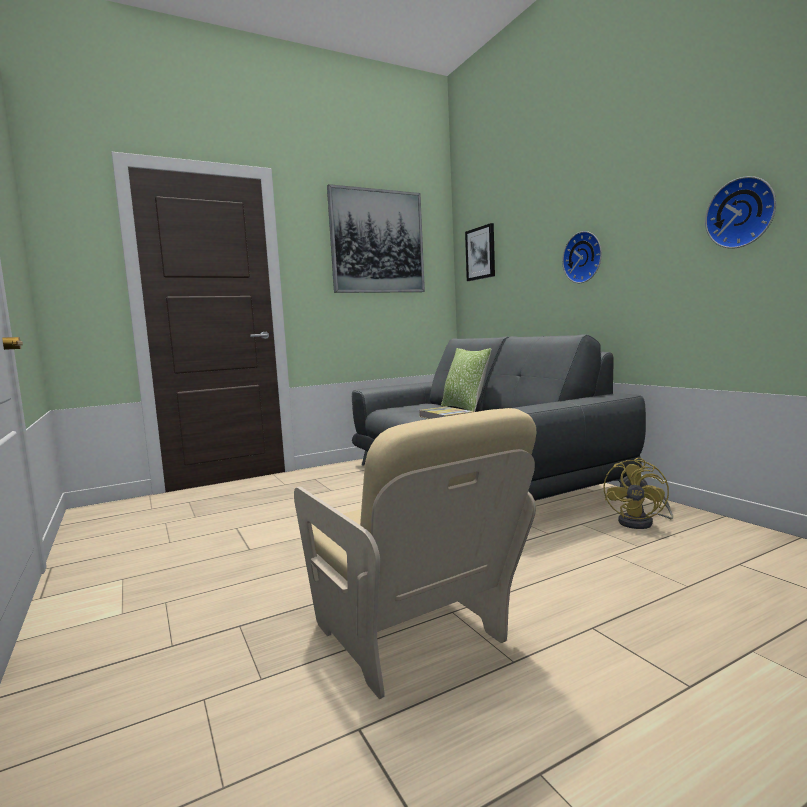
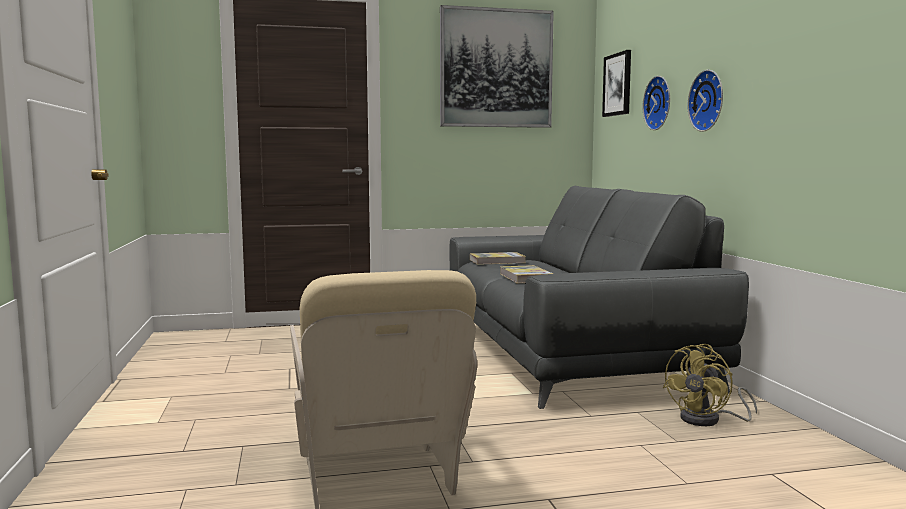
camera: 15 degrees right, 0 degrees up
pillow [441,348,491,412] -> none
wall clock [705,176,776,249] -> wall clock moved to [643,76,670,130]
none -> book [470,252,526,265]

